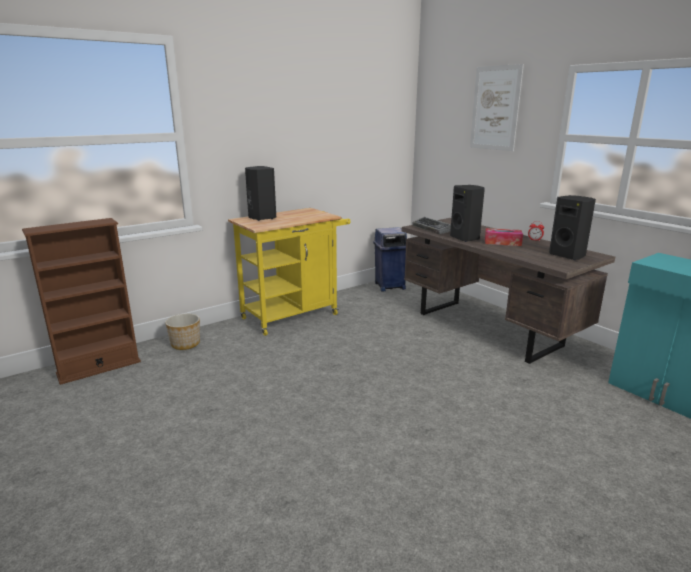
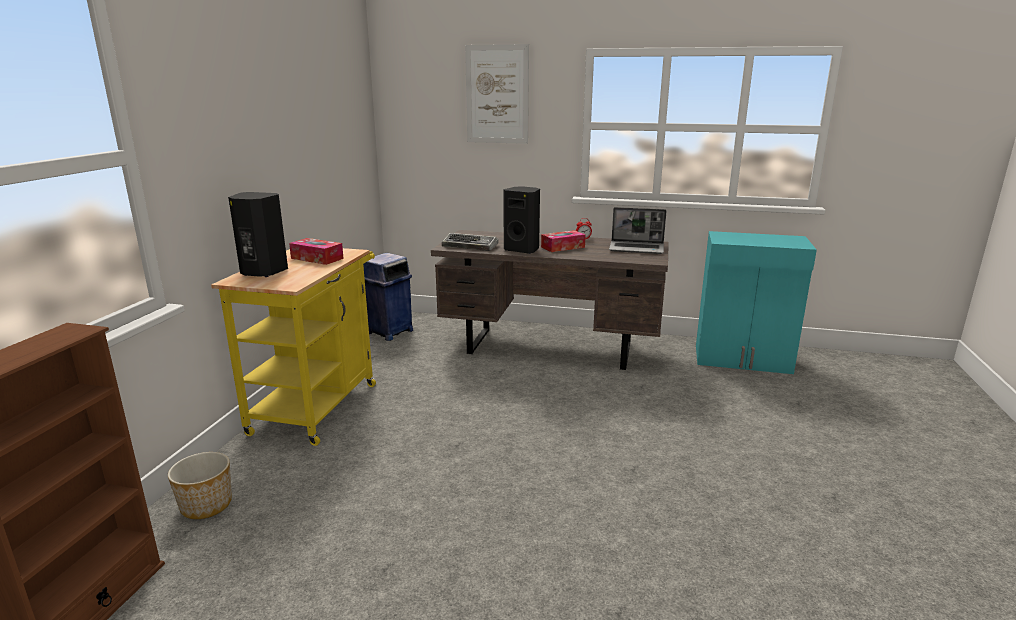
camera: 40 degrees left, 0 degrees up
black speaker [549,195,596,260] -> laptop [609,207,667,254]
none -> tissue box [289,238,344,265]

